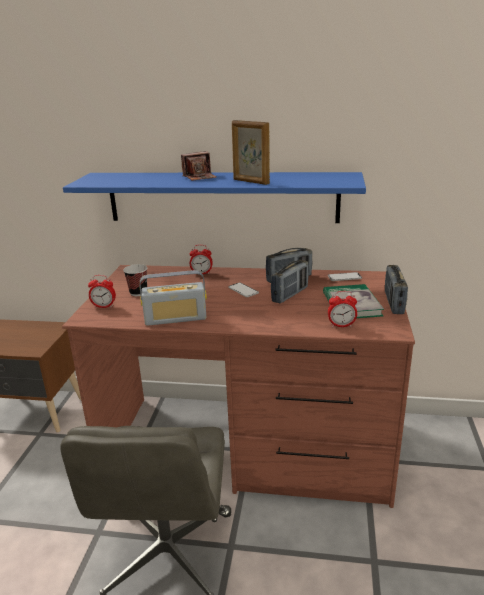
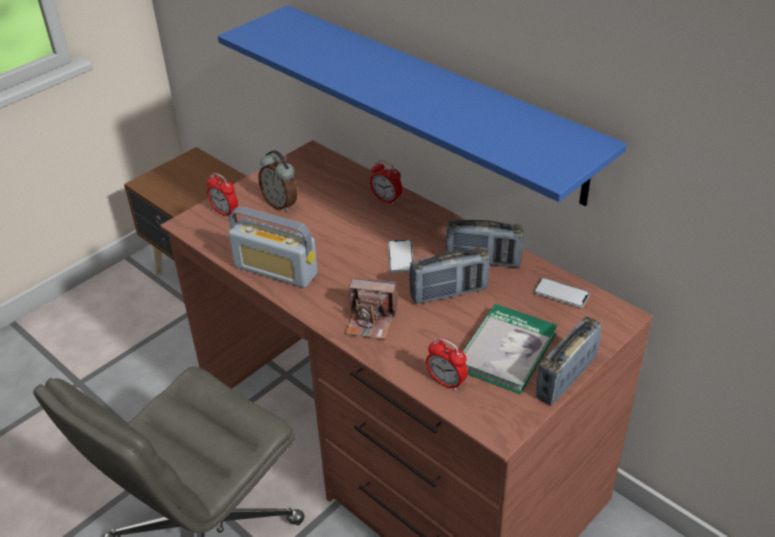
camera: 35 degrees right, 15 degrees up
cup [123,264,147,296] -> alarm clock [258,150,297,212]
camera [181,151,217,181] -> camera moved to [345,279,397,340]
picture frame [232,120,270,185] -> none

